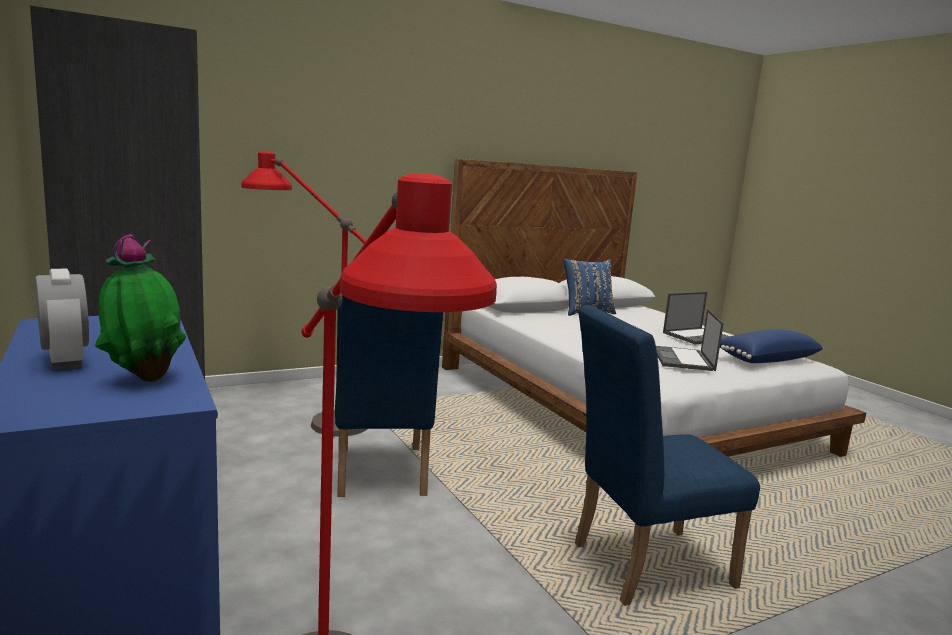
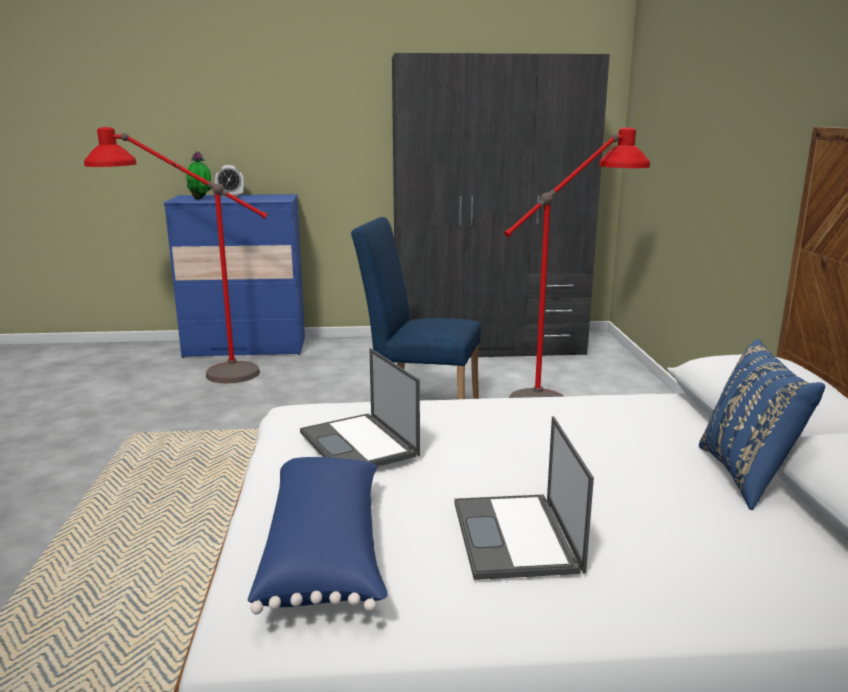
camera: 115 degrees right, 5 degrees up
blue chair [575,305,760,606] -> none
laptop [656,309,724,371] -> laptop turned 150 degrees counterclockwise [300,348,420,466]

